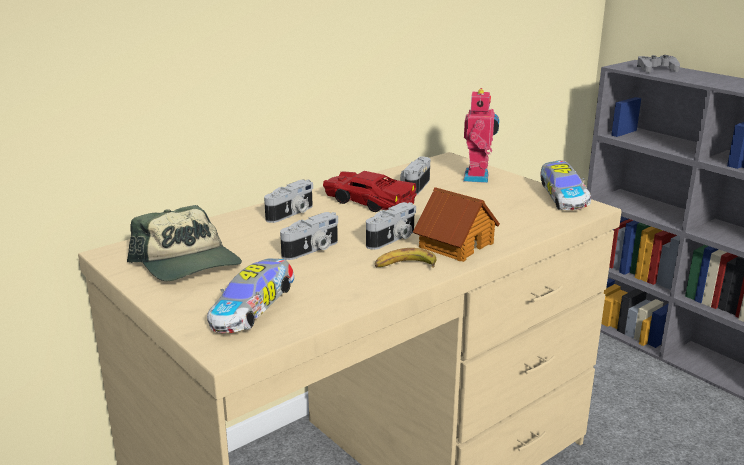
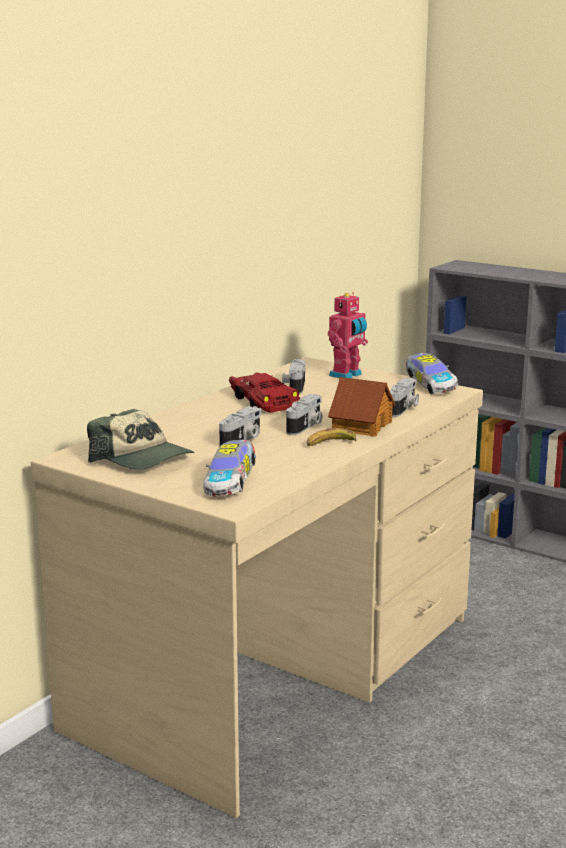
camera: 15 degrees left, 5 degrees down
camera [264,180,313,223] -> camera moved to [390,378,419,417]
red toy car [323,171,417,212] -> red toy car turned 45 degrees clockwise [229,372,300,413]
toy robot [463,88,499,183] -> toy robot turned 45 degrees clockwise [328,292,368,378]
grey game controller [637,55,680,73] -> none

